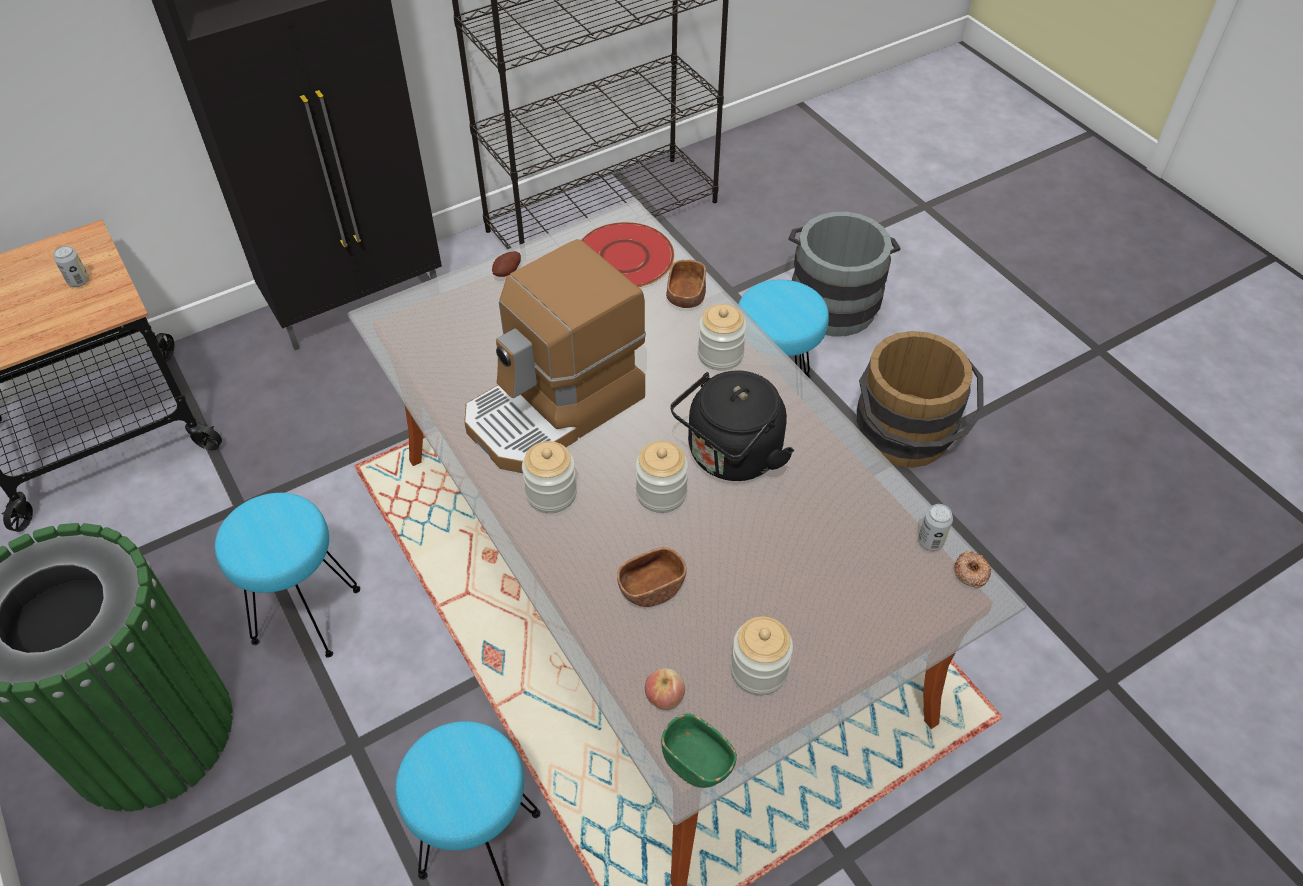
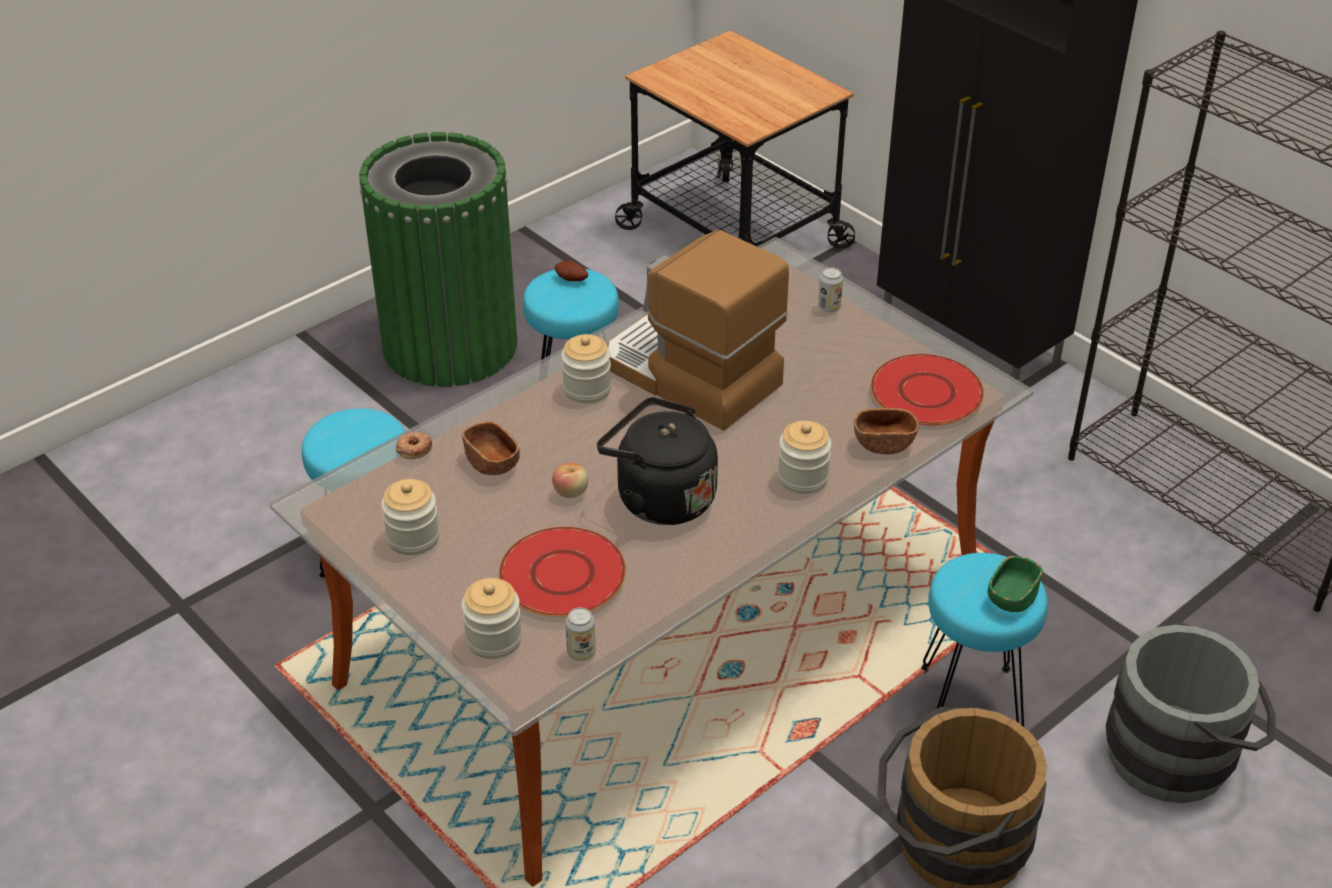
camera: 80 degrees right, 10 degrees down
can [54,246,89,287] -> can moved to [818,267,843,312]
potato [492,251,521,277] -> potato moved to [555,260,588,281]
jar [635,441,688,513] -> jar moved to [461,578,522,659]
apple [645,668,685,710] -> apple moved to [552,463,588,498]
green bowl [661,713,737,788] -> green bowl moved to [987,556,1043,612]
donut [954,551,991,588] -> donut moved to [396,431,432,459]
none -> red plate [499,527,626,617]

